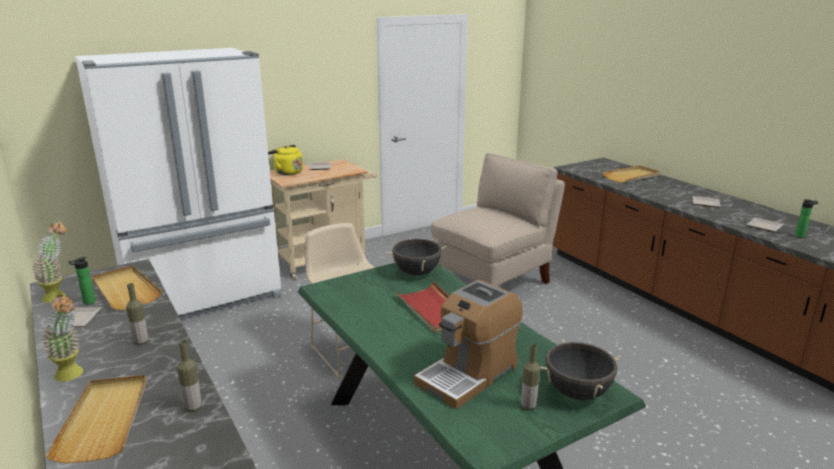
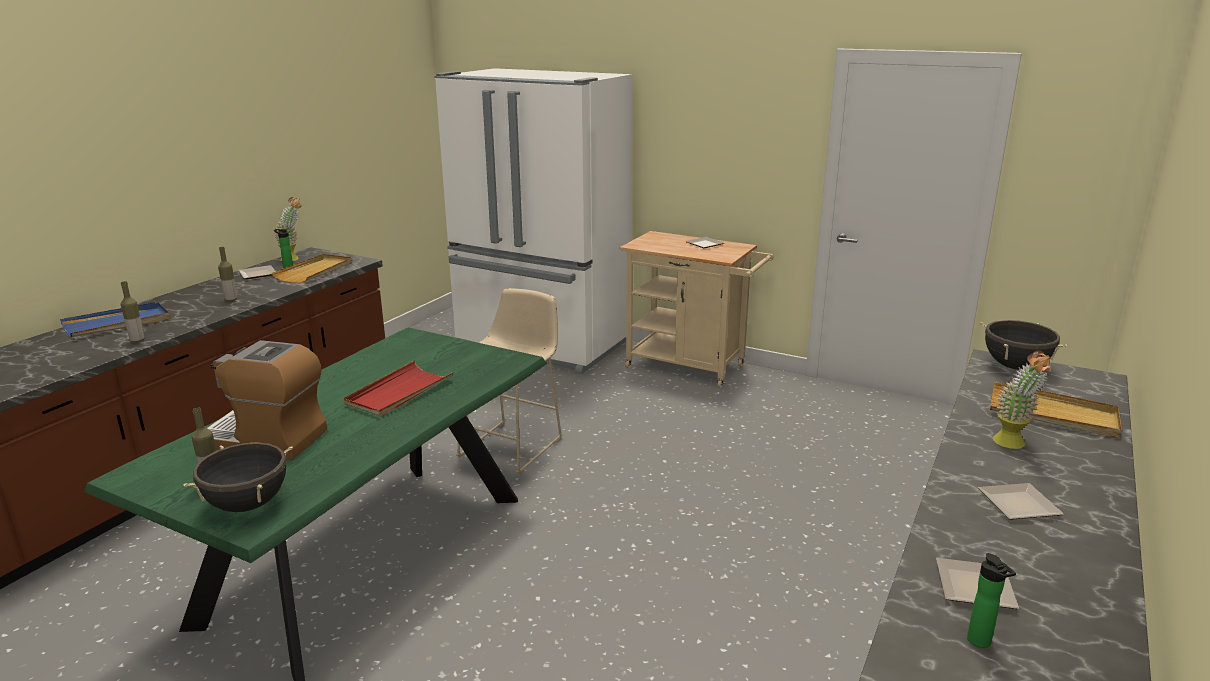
camera: 60 degrees right, 0 degrees up
potted plant [41,295,83,382] -> potted plant moved to [993,350,1052,449]
beige tray [45,375,147,463] -> blue tray [60,302,170,338]
yellow kettle [268,145,303,175] -> none
black cooking pot [387,238,447,276] -> black cooking pot moved to [980,320,1067,370]
beige chair [431,153,565,286] -> none

